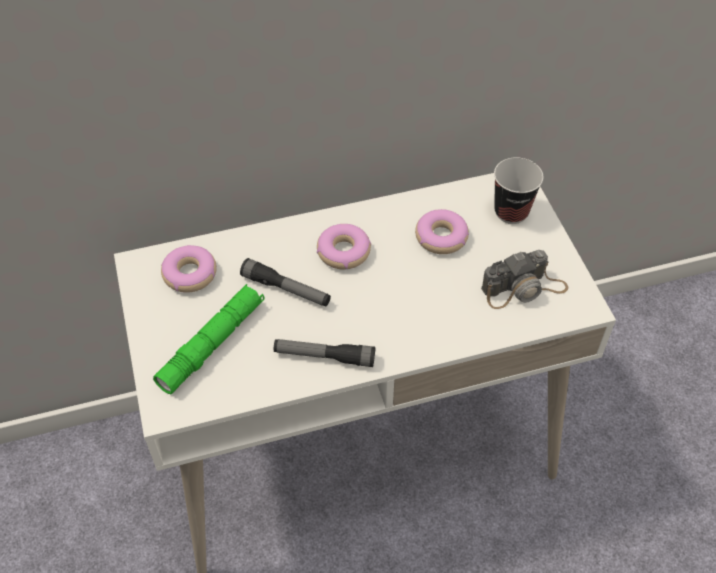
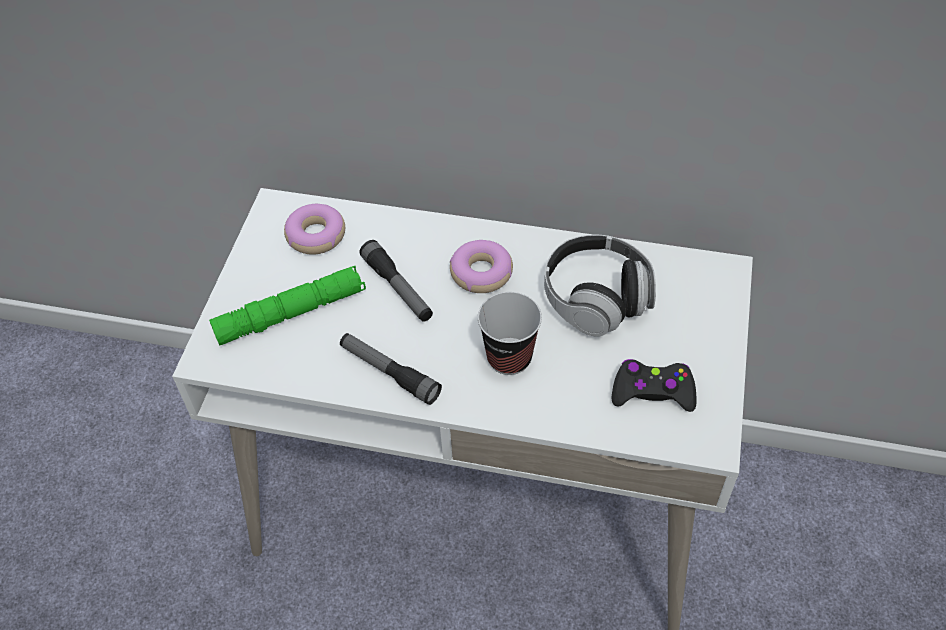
camera: 30 degrees right, 0 degrees up
donut [415,209,469,254] -> headphones [544,235,656,337]
camera [481,250,568,309] -> black game controller [611,359,697,412]
cup [494,157,544,224] -> cup moved to [478,292,542,375]

